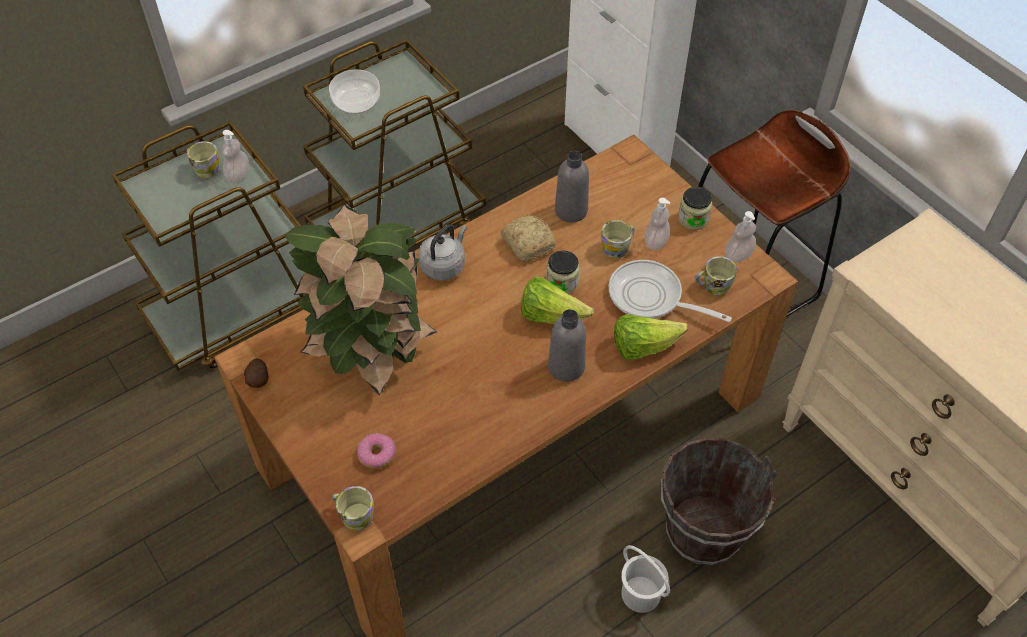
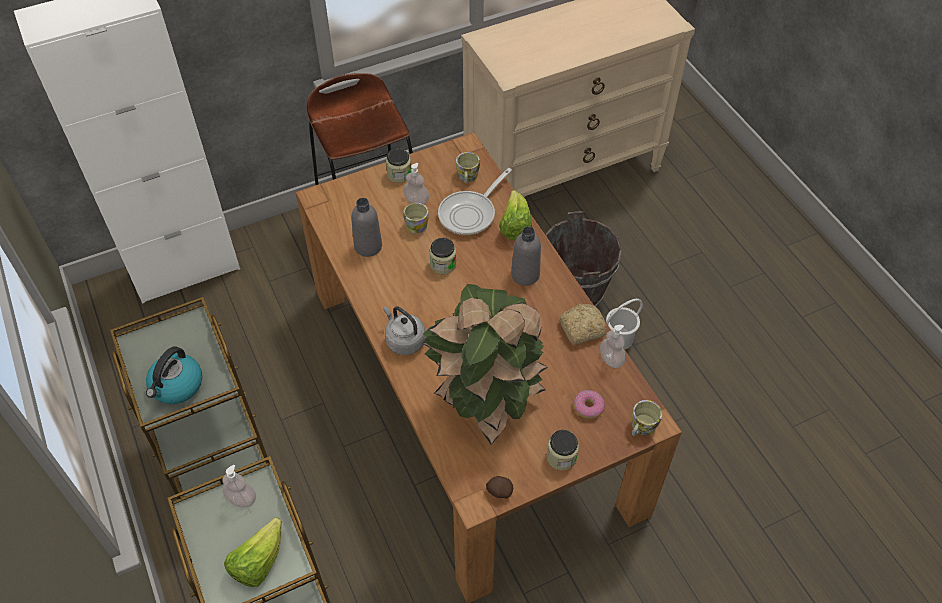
camera: 80 degrees left, 0 degrees up
mug [186,141,220,178] -> none
bowl [329,69,380,114] -> kettle [146,346,202,404]
bread [501,215,556,262] -> bread moved to [560,304,607,345]
lettuce [521,277,594,324] -> lettuce moved to [224,517,281,587]
soap dispenser [725,211,756,262] -> soap dispenser moved to [600,325,625,368]
none -> jar [547,430,579,470]

